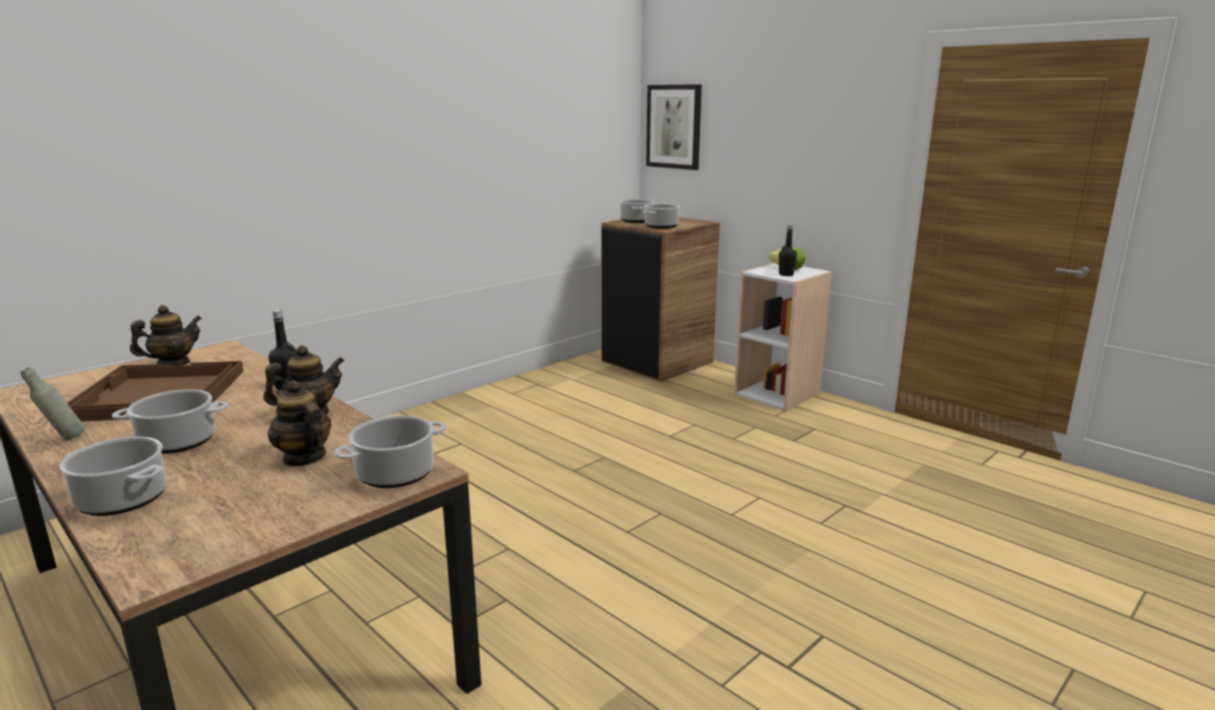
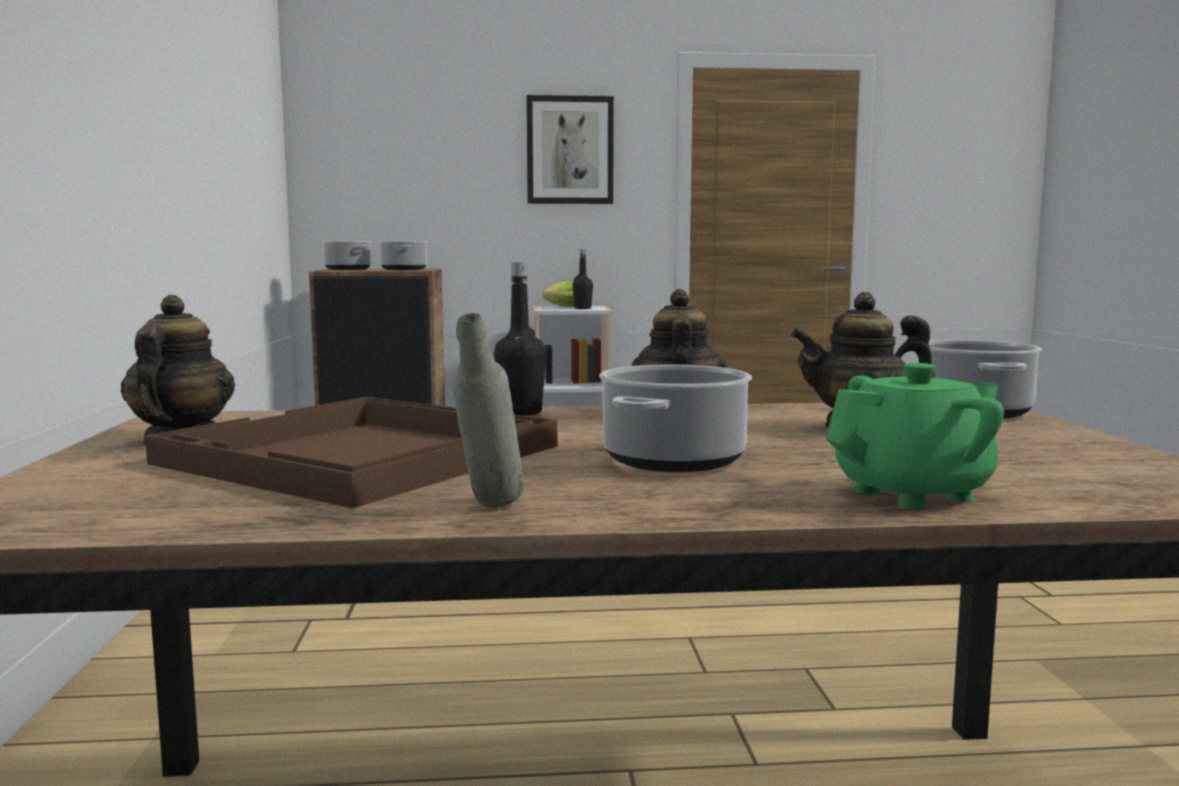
camera: 50 degrees left, 10 degrees down
cooking pot [59,437,167,516] -> green teapot [826,363,1004,510]
picture [646,84,702,170] -> picture moved to [527,95,614,204]

